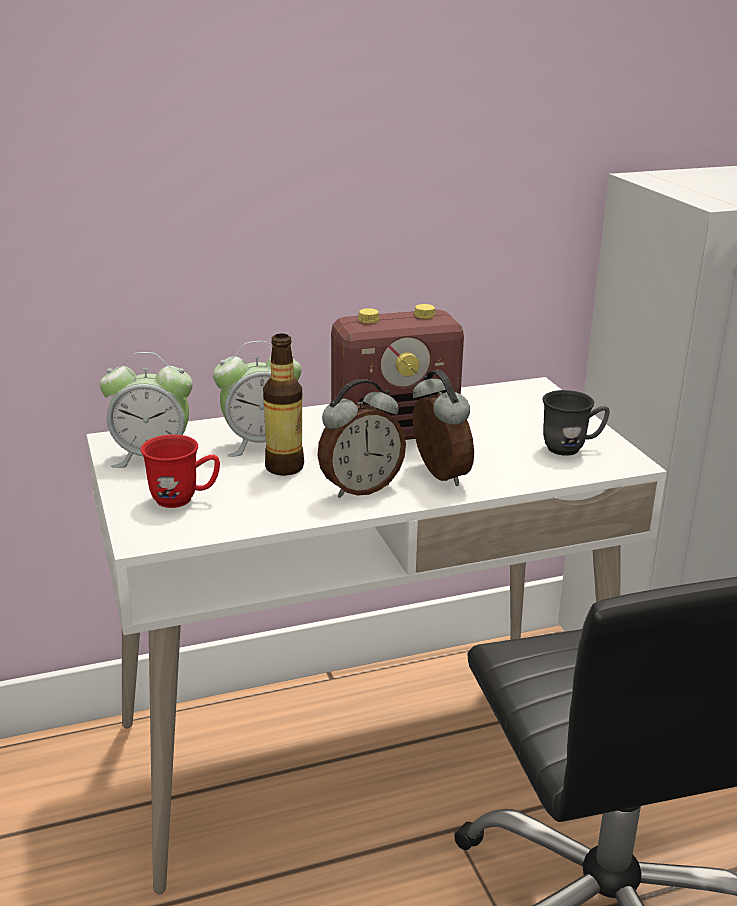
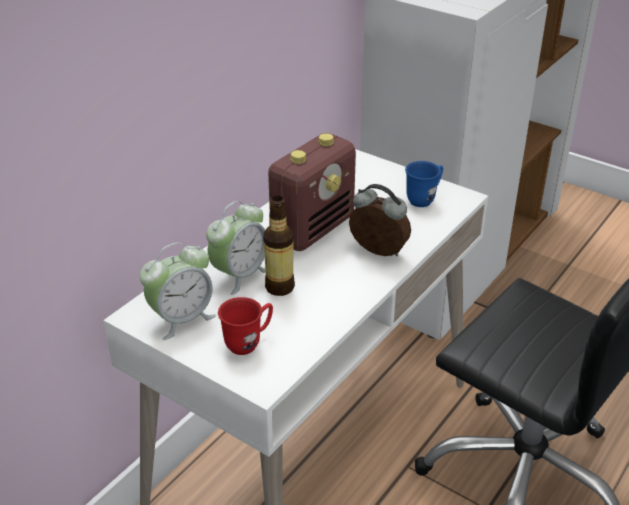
camera: 35 degrees left, 10 degrees up
alarm clock [317,379,406,498] -> none
grey mug [542,390,610,456] -> blue mug [405,161,443,207]

